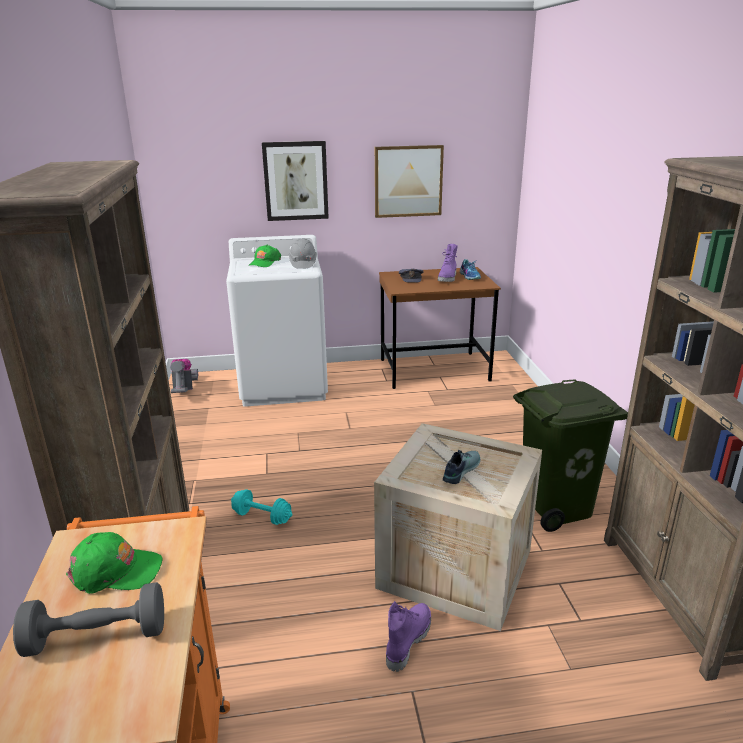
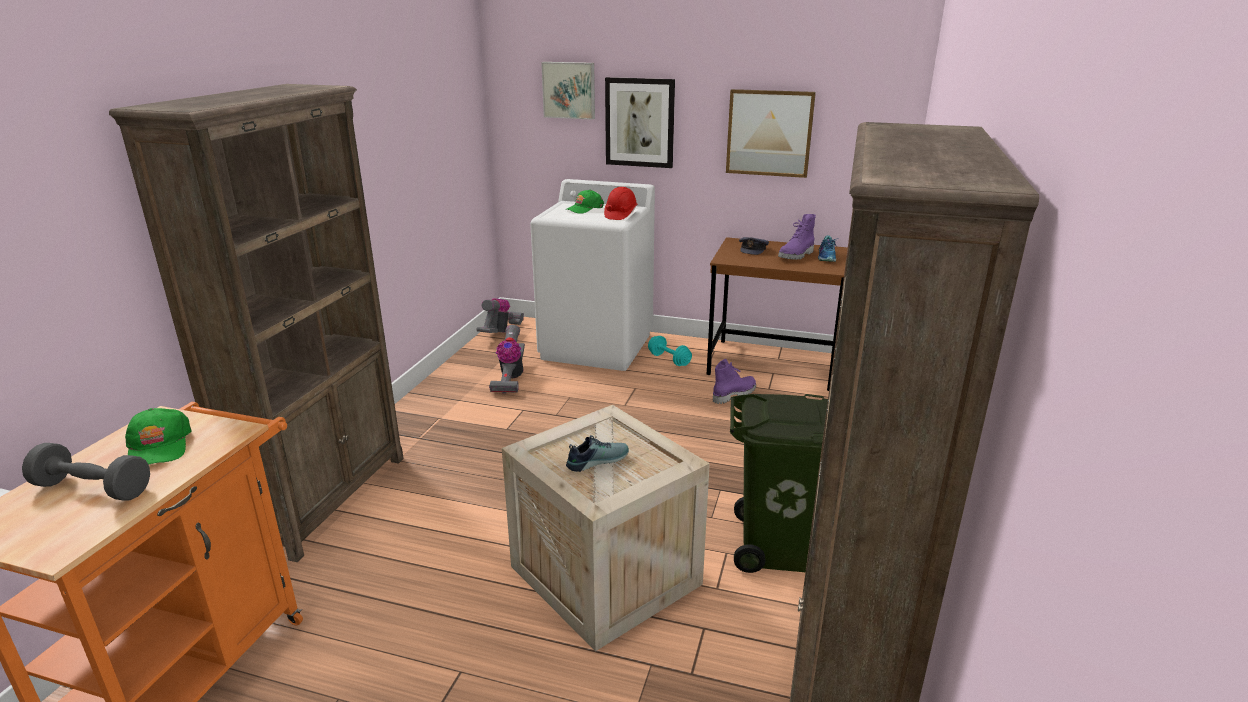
camera: 25 degrees right, 0 degrees up
green cap [66,532,162,594] -> green cap turned 45 degrees clockwise [125,408,192,465]
turquoise dumbbell [231,489,292,525] -> turquoise dumbbell moved to [648,336,692,366]
grey hard hat [289,239,317,269] -> red hard hat [604,187,638,220]
purple boot [386,601,431,672] -> purple boot moved to [713,359,756,404]
none -> vacuum cleaner [489,325,525,394]
none -> picture [541,62,595,120]

